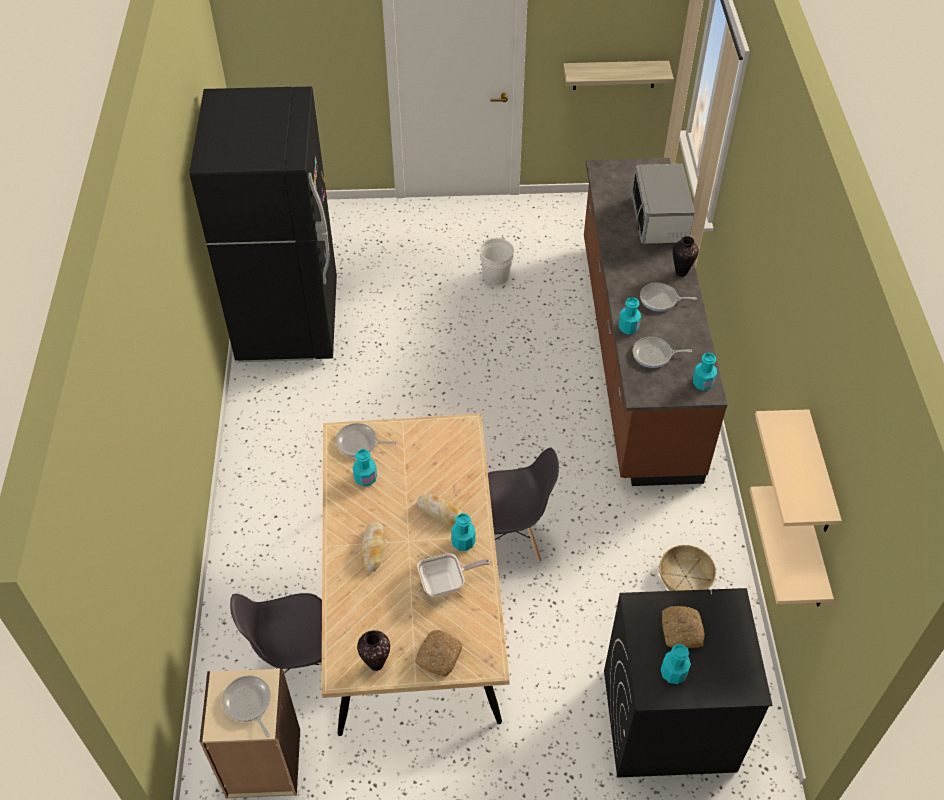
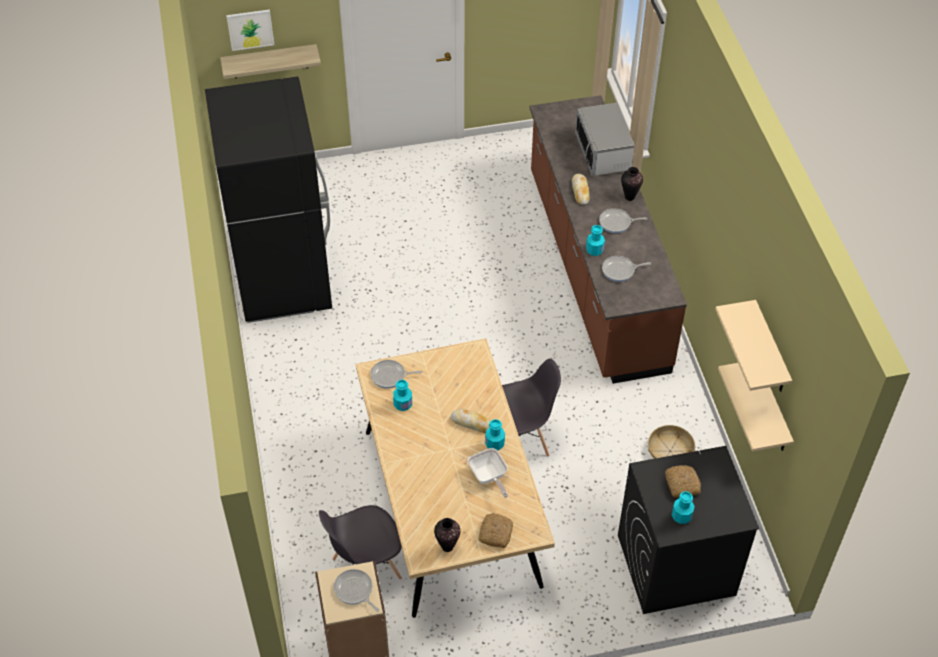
camera: 10 degrees left, 0 degrees up
bread [361,522,386,572] -> bread moved to [572,174,590,205]
frying pan [417,553,490,597] -> frying pan turned 90 degrees clockwise [468,448,508,498]
white bucket [479,236,514,285] -> none
shelf [563,61,674,90] -> shelf moved to [220,44,321,79]
turquoise bottle [693,353,717,390] -> none
none -> picture [226,10,274,51]

